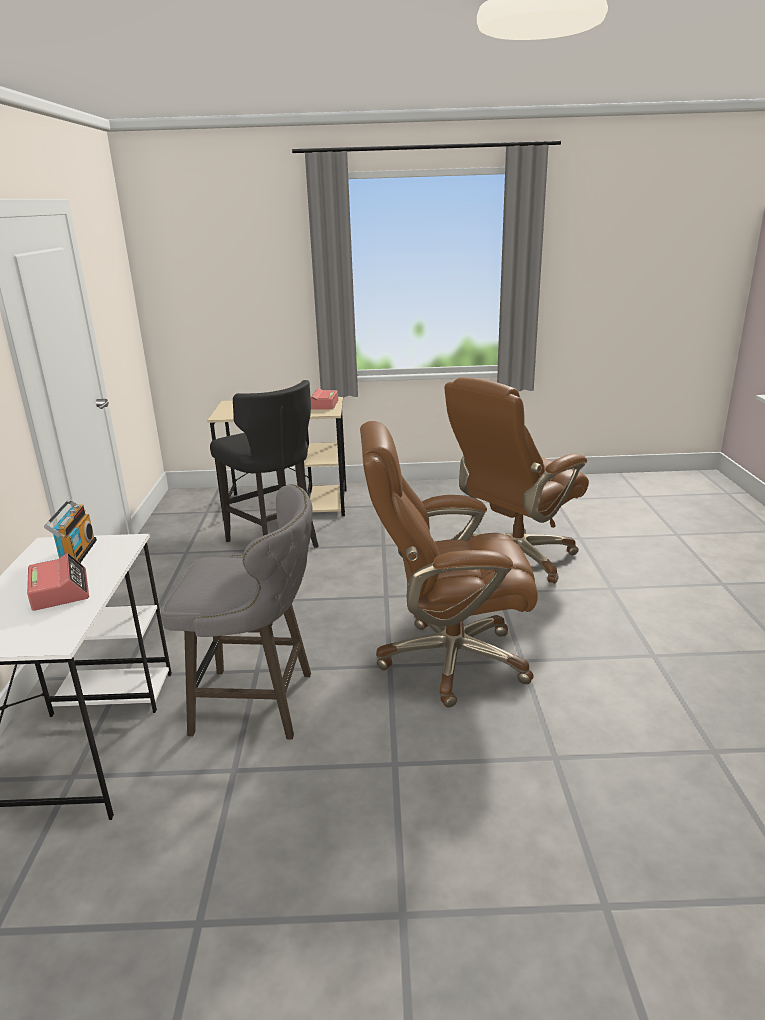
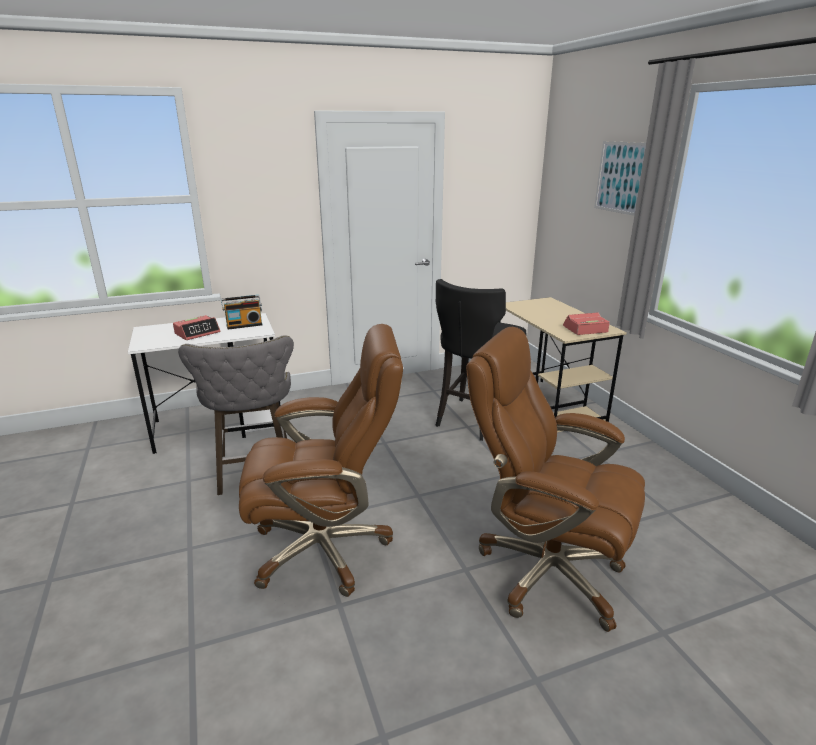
camera: 70 degrees right, 0 degrees up
brown office chair [360,421,538,708] -> brown office chair turned 105 degrees clockwise [239,324,403,597]
none -> picture [594,141,646,216]

